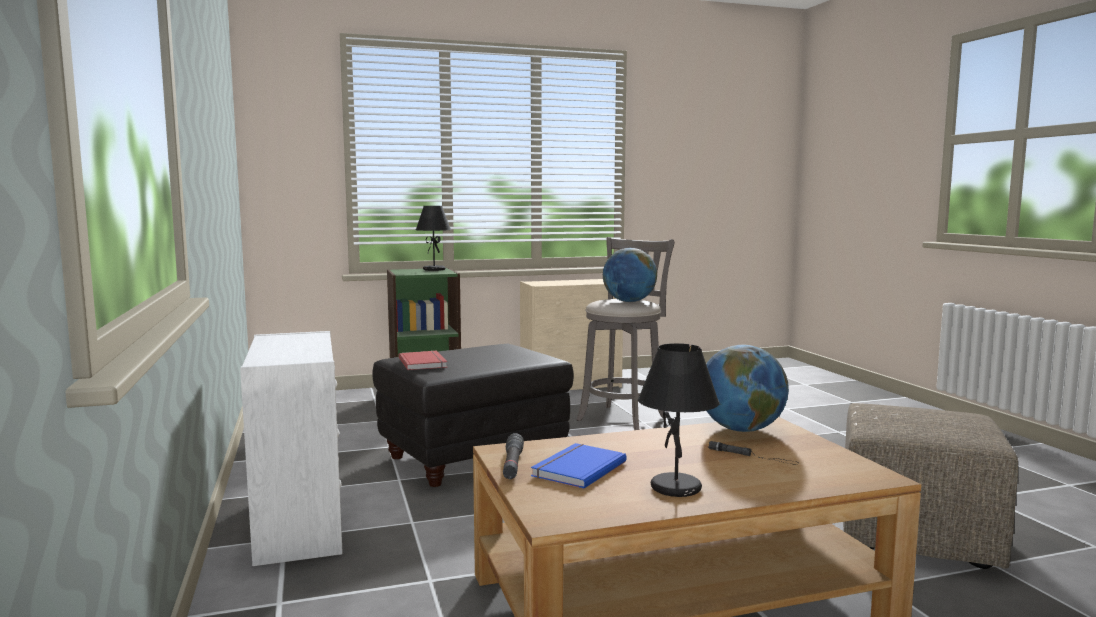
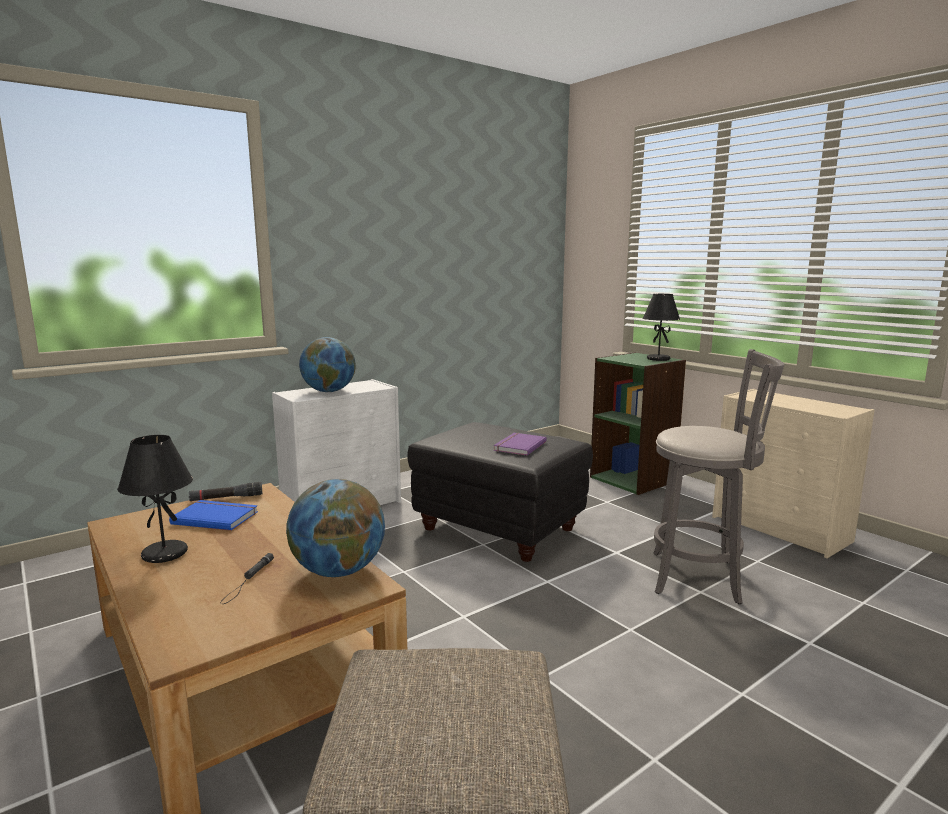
camera: 70 degrees right, 5 degrees up
red book [399,351,447,370] -> none
globe [603,248,657,302] -> globe moved to [299,337,356,392]
none -> purple book [493,433,547,456]

